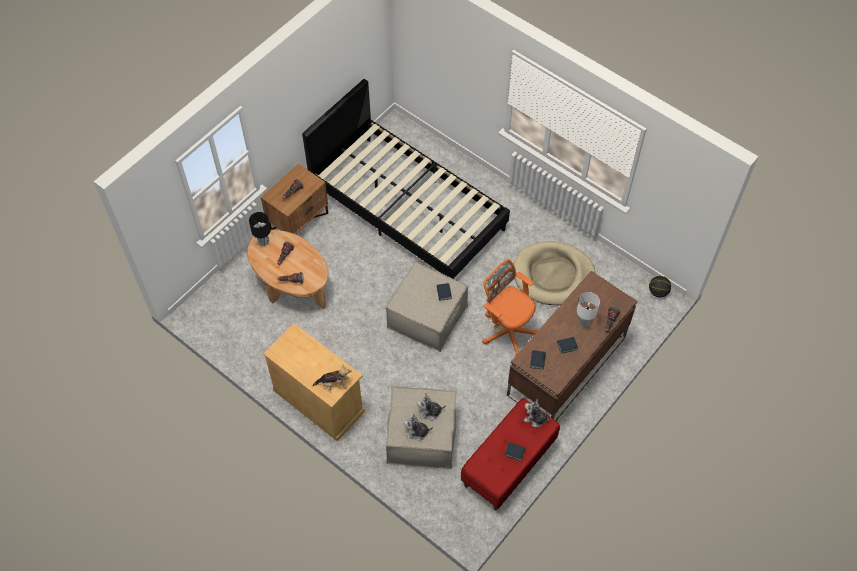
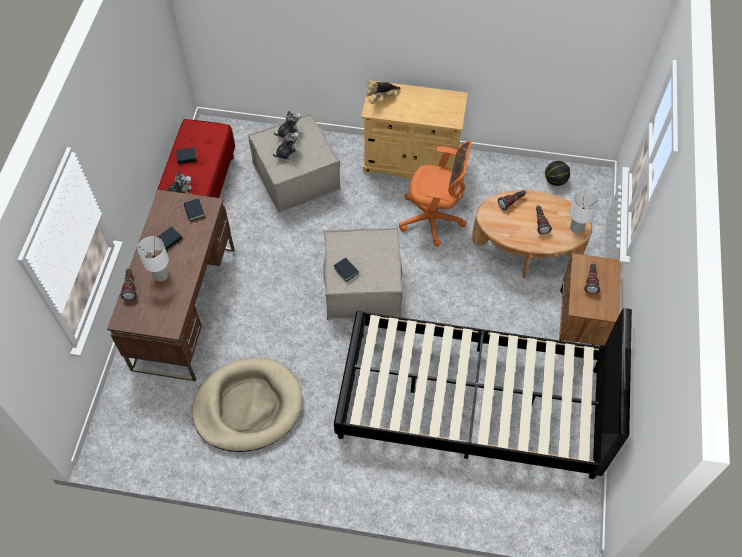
camera: 150 degrees right, 0 degrees up
black table lamp [249,212,271,246] -> white table lamp [570,190,599,234]
orange office chair [482,259,537,356] -> orange office chair moved to [399,141,472,247]
basketball [649,276,671,298] -> basketball moved to [545,161,570,186]

